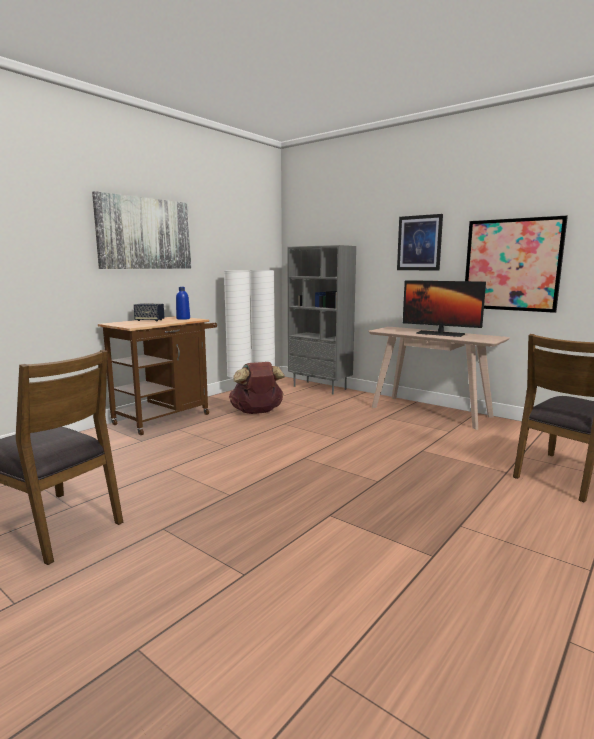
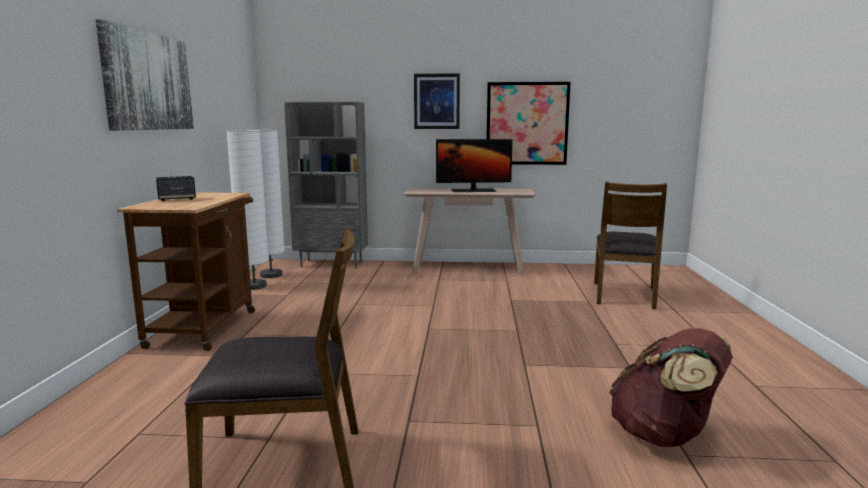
camera: 35 degrees left, 0 degrees up
blue bottle [176,287,190,320] -> none
brown backpack [229,362,285,414] -> brown backpack moved to [609,328,733,447]

